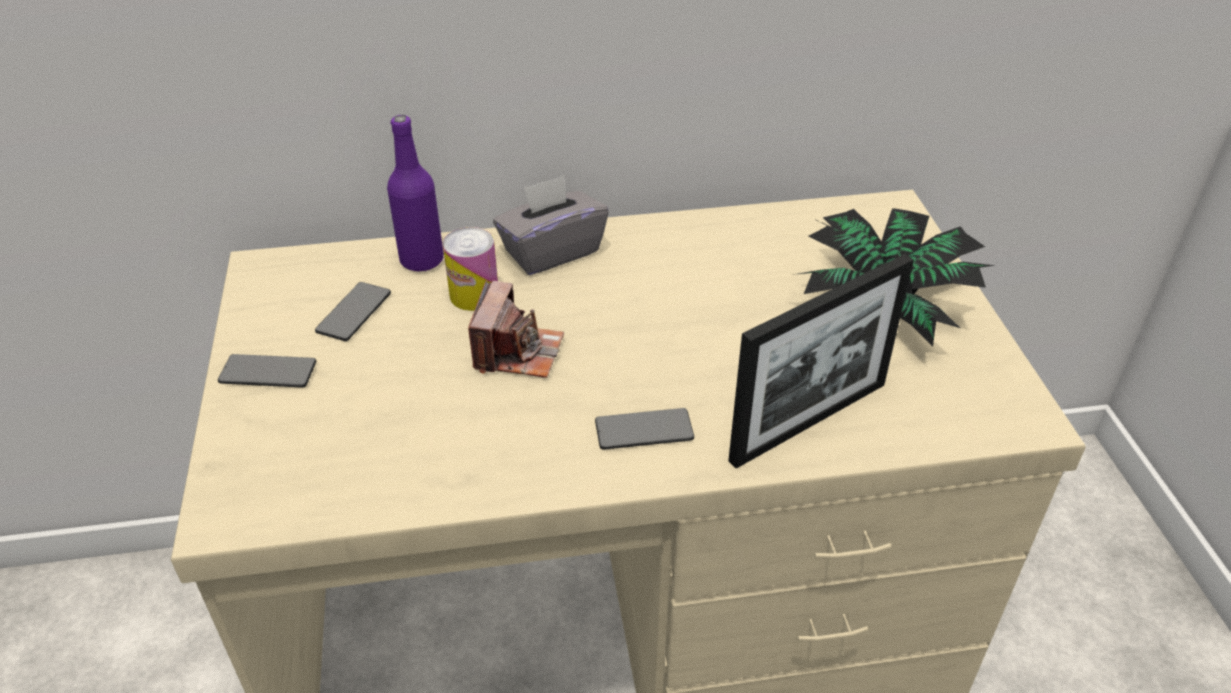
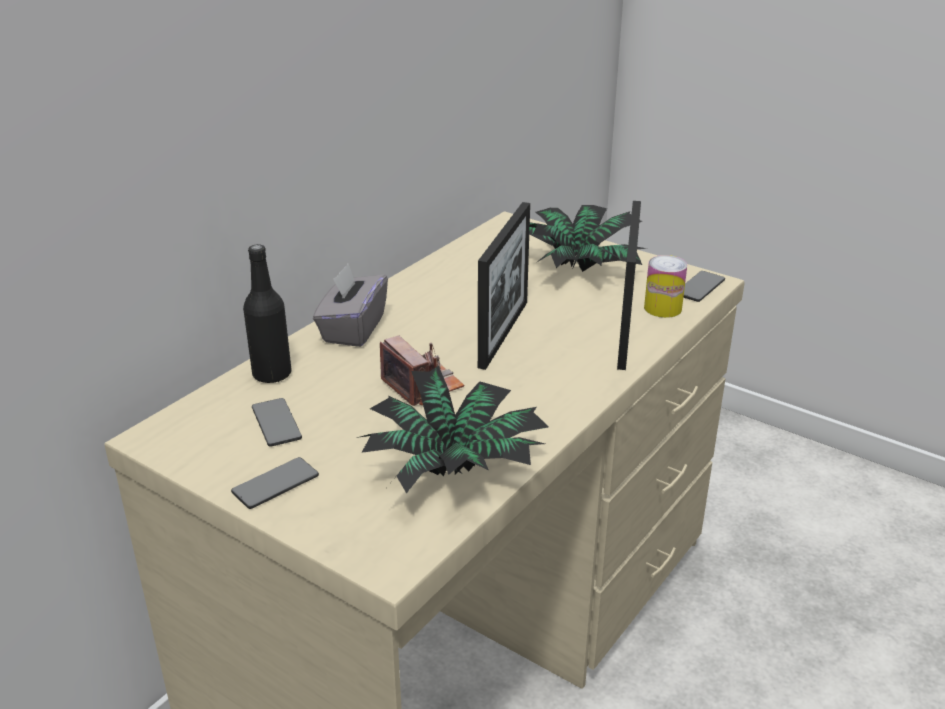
camera: 45 degrees left, 10 degrees down
purple bottle [387,115,444,272] -> black bottle [243,244,291,383]
can [443,227,498,311] -> can moved to [644,255,687,318]
phone [595,408,694,450] -> phone moved to [683,271,725,302]
none -> potted plant [356,365,549,494]
none -> picture frame [478,202,530,370]

